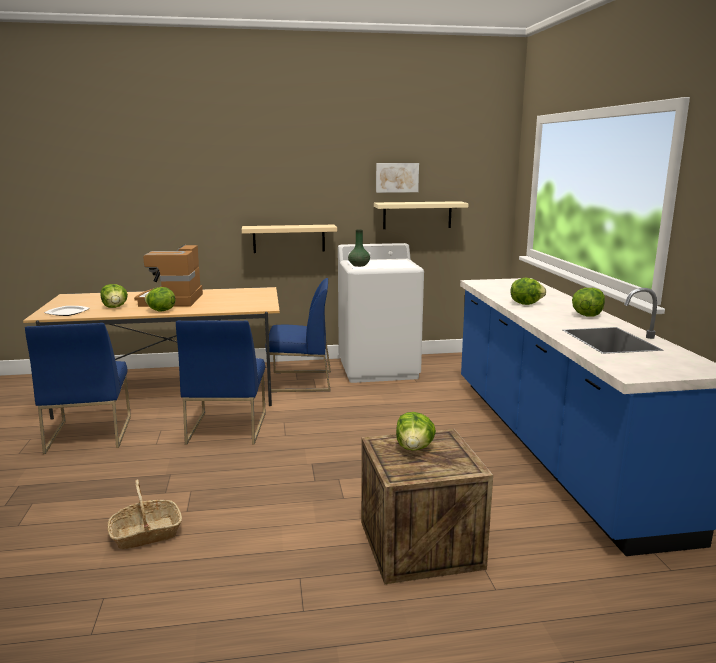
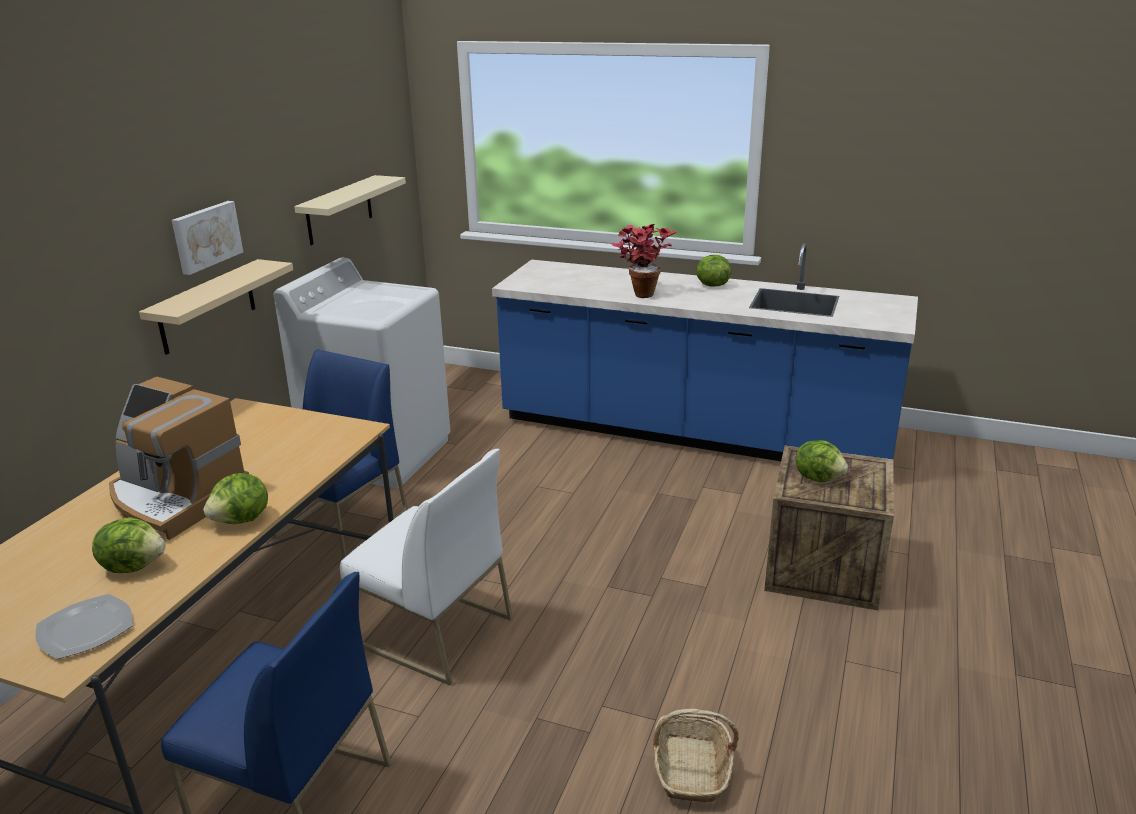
camera: 60 degrees left, 10 degrees up
blue chair [176,320,266,444] -> white chair [340,449,513,685]
green vase [348,229,370,267] -> none
picture [376,163,419,193] -> picture moved to [172,201,243,275]
lettuce [511,277,546,305] -> potted plant [612,224,676,298]

